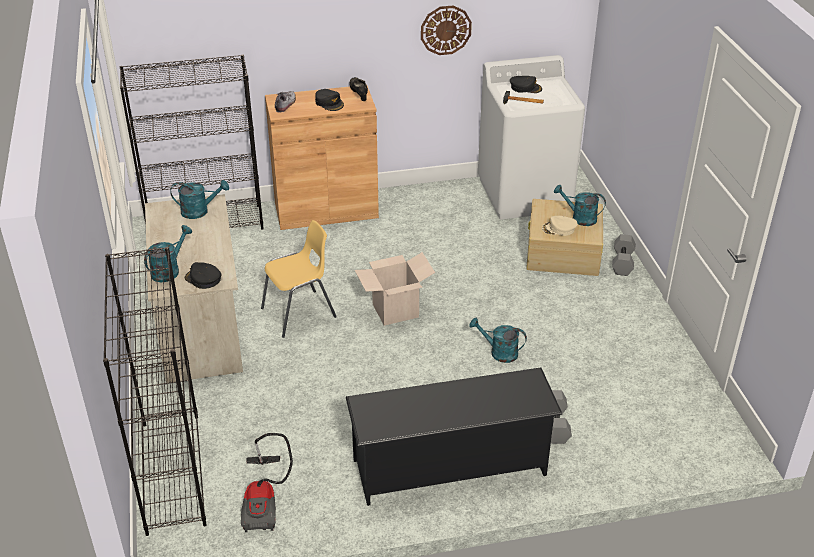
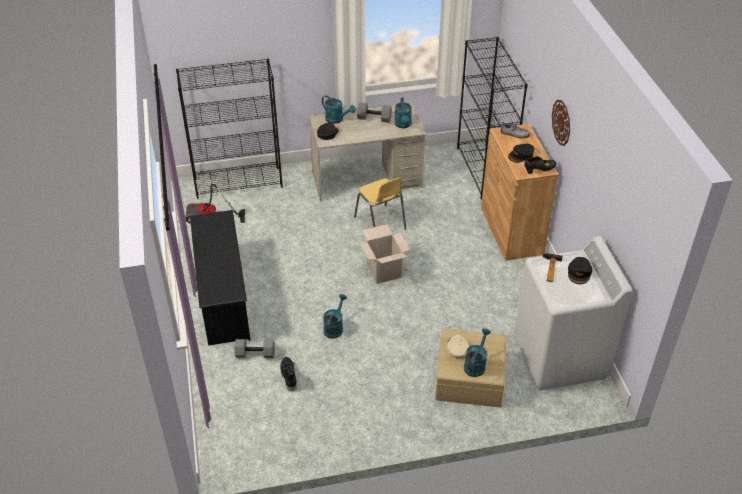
camera: 90 degrees right, 5 degrees up
wall clock [421,5,472,55] -> wall clock moved to [552,100,570,146]
grey dumbbell [612,234,635,276] -> grey dumbbell moved to [357,102,392,123]
none -> black boot [280,357,297,392]

